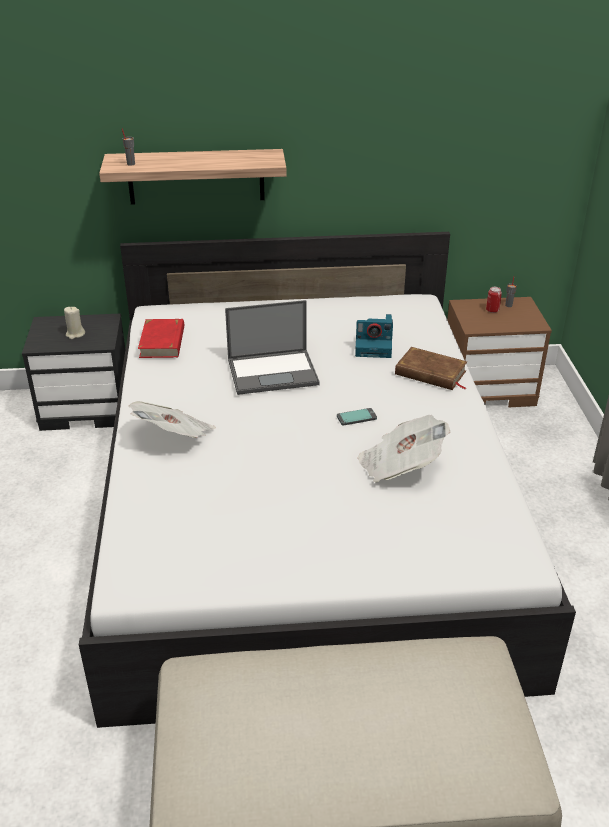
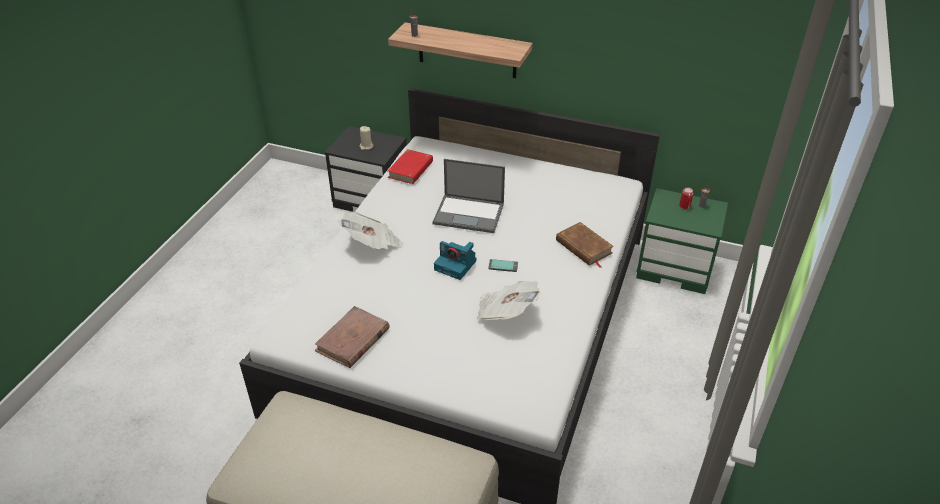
camera: 25 degrees right, 5 degrees up
camera [355,314,393,358] -> camera moved to [434,241,477,280]
brown nightstand [447,297,552,407] -> green nightstand [636,188,728,294]
none -> brown book [315,306,390,368]

